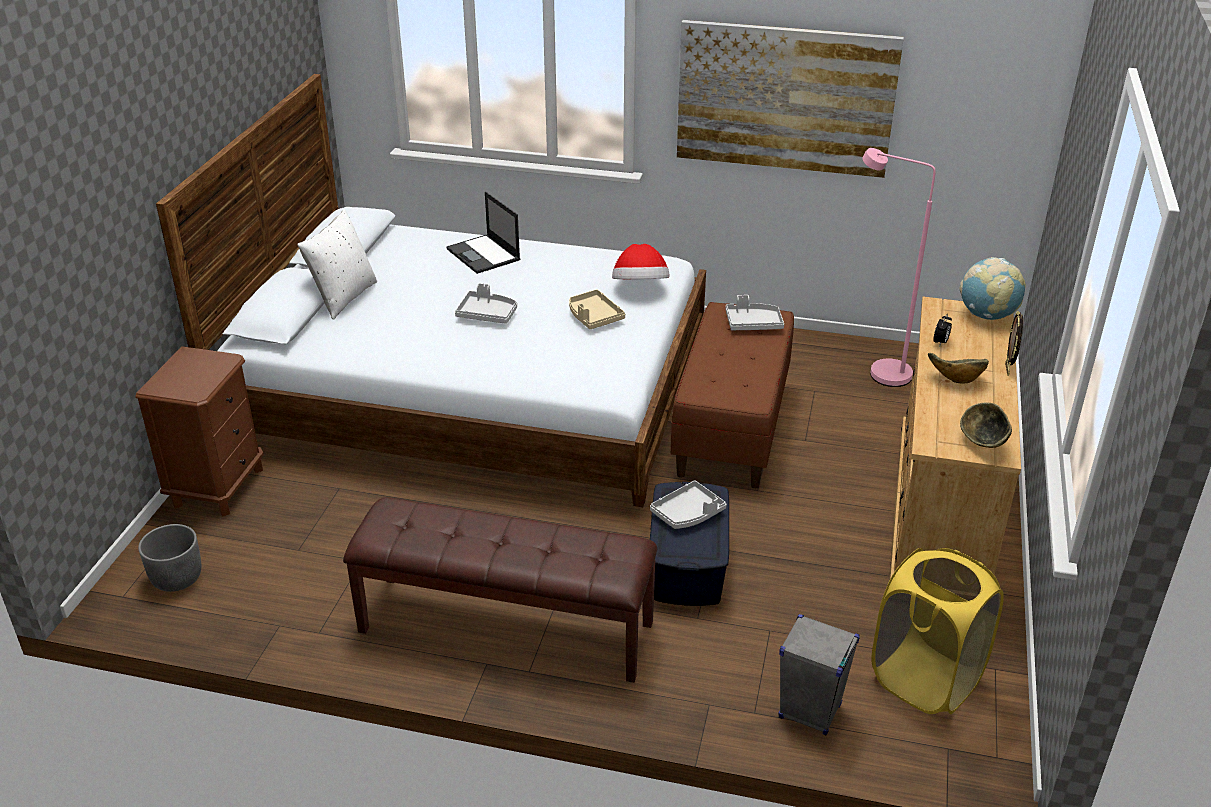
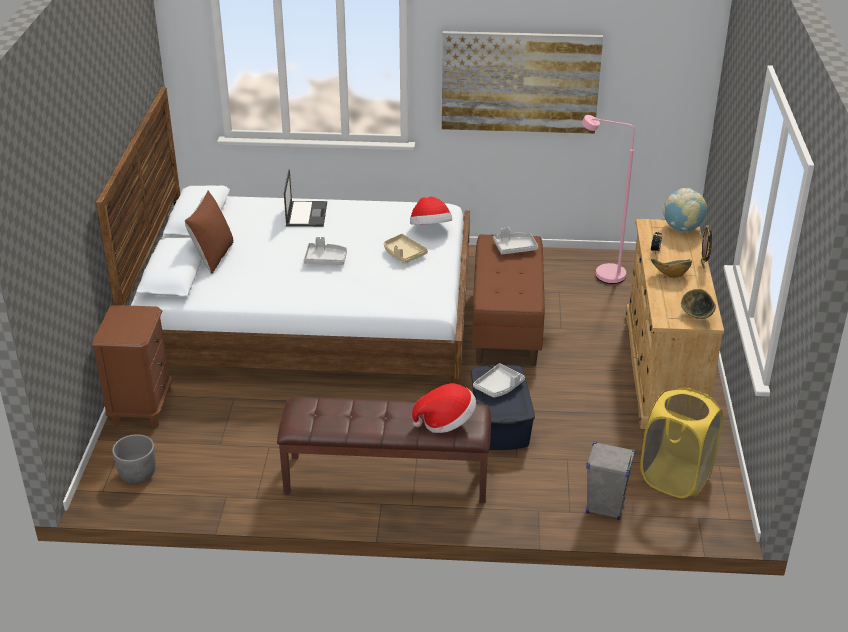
camera: 10 degrees left, 0 degrees up
white pillow [297,209,377,320] -> brown pillow [184,191,233,274]
laptop [446,191,520,274] -> laptop turned 135 degrees counterclockwise [284,169,327,227]
none -> hat [412,383,476,433]

